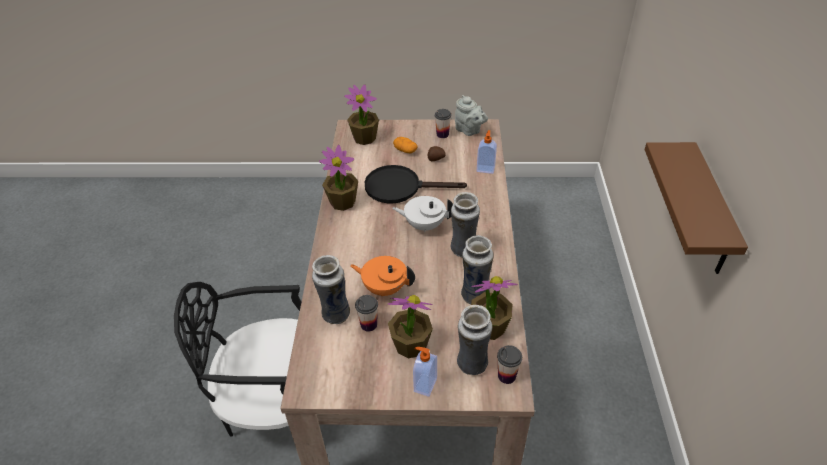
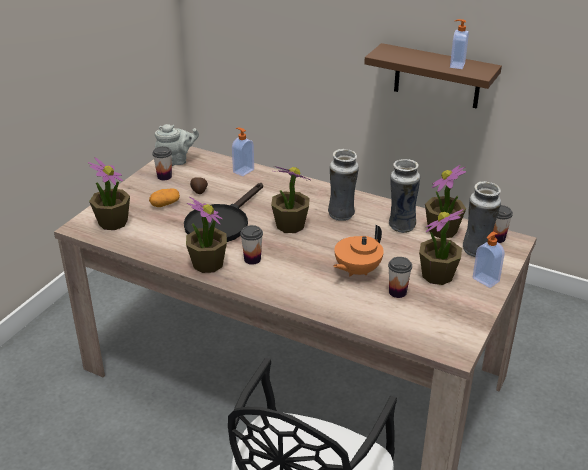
camera: 65 degrees left, 10 degrees down
vase [312,255,350,324] -> none
white teapot [392,196,453,232] -> potted plant [271,166,310,233]
none -> cup [240,225,263,265]
none -> soap dispenser [450,19,469,69]

